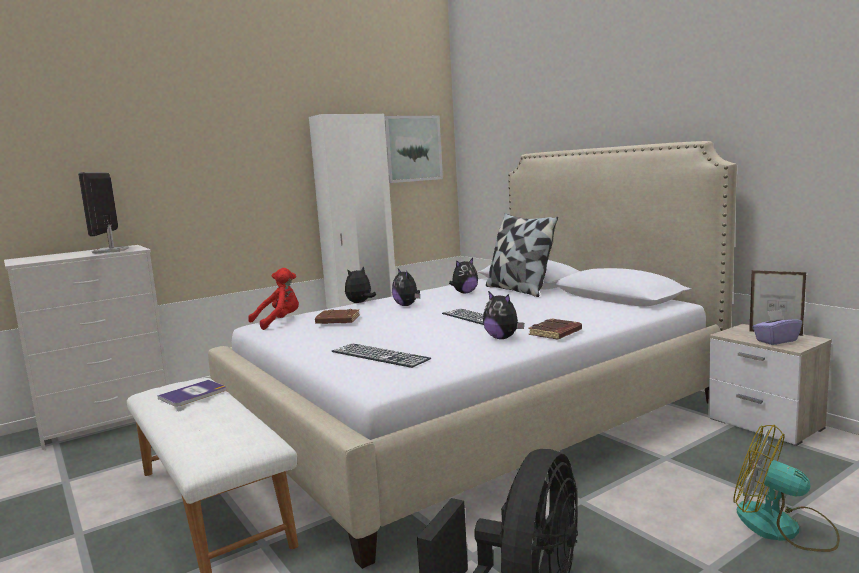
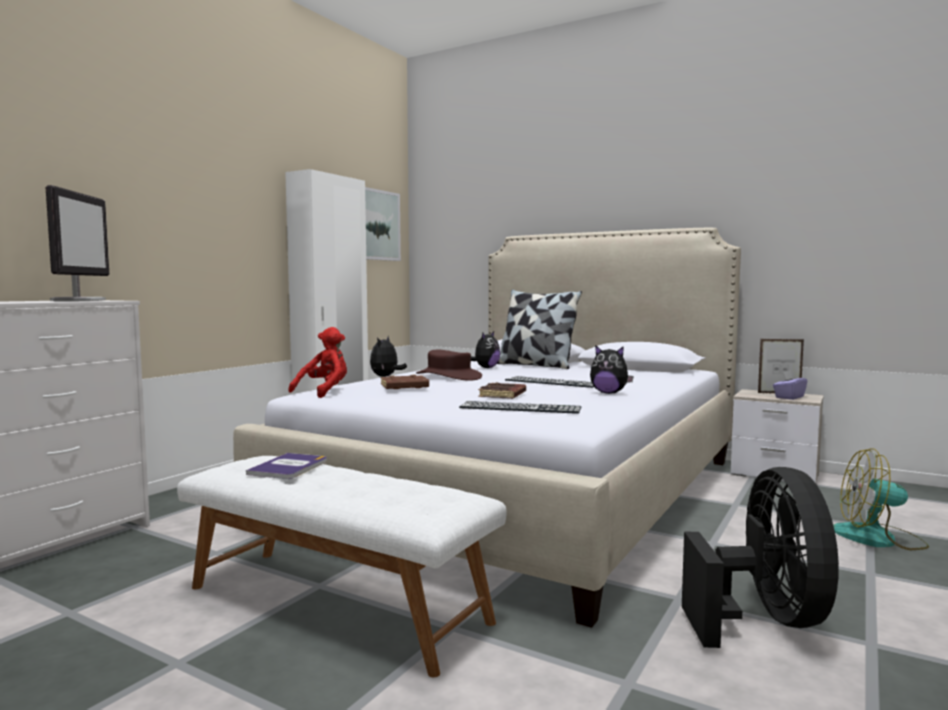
camera: 25 degrees left, 5 degrees down
monitor [78,172,129,254] -> monitor turned 150 degrees counterclockwise [46,185,109,301]
plush toy [392,269,420,306] -> brown hat [416,350,482,381]
brown book [528,319,582,339] -> brown book moved to [478,382,526,399]

